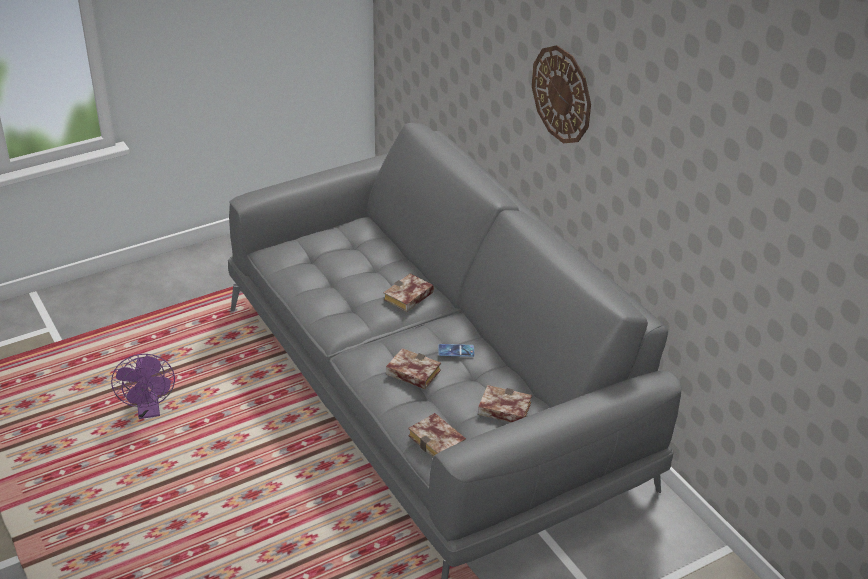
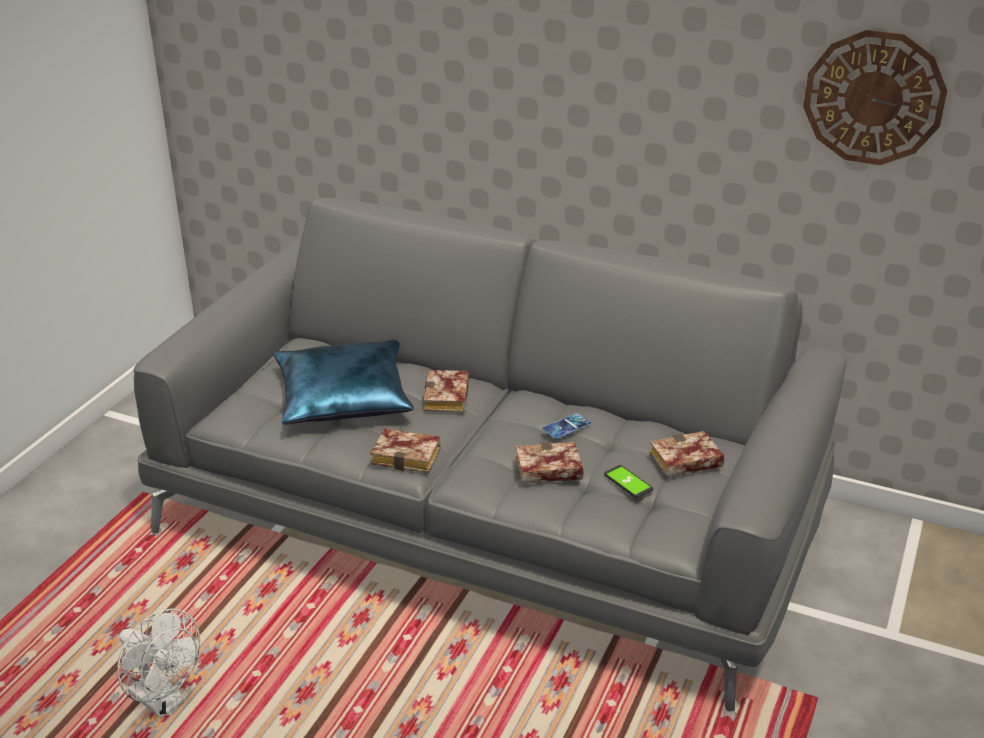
camera: 35 degrees left, 5 degrees down
purple fan [111,354,175,419] -> white fan [117,608,200,719]
book [408,413,466,457] -> book moved to [370,429,441,473]
wall clock [532,45,591,143] -> wall clock moved to [803,30,947,165]
none -> blue pillow [273,340,414,425]
none -> phone [604,465,653,498]

